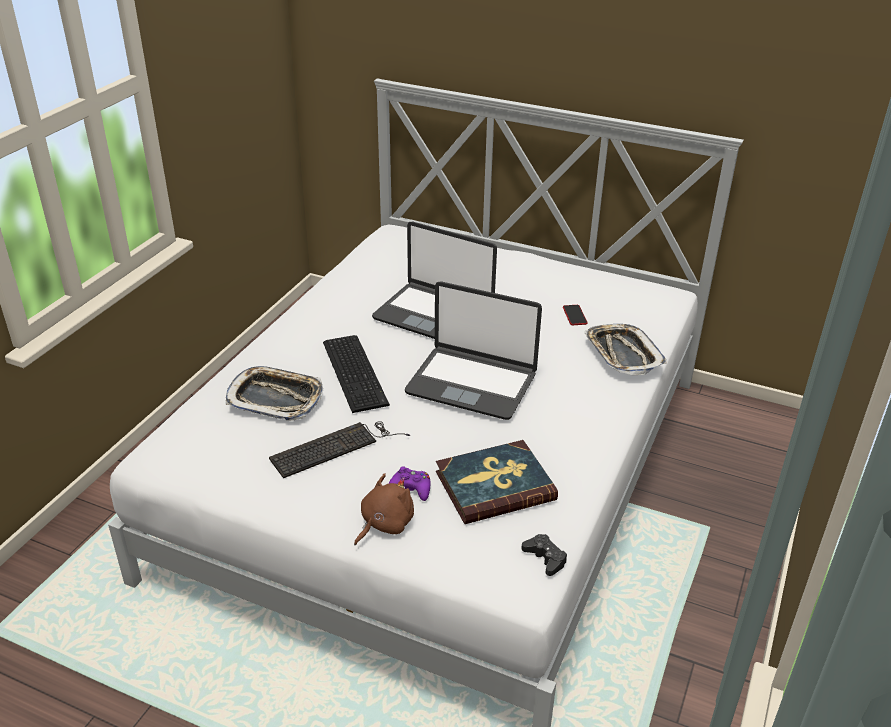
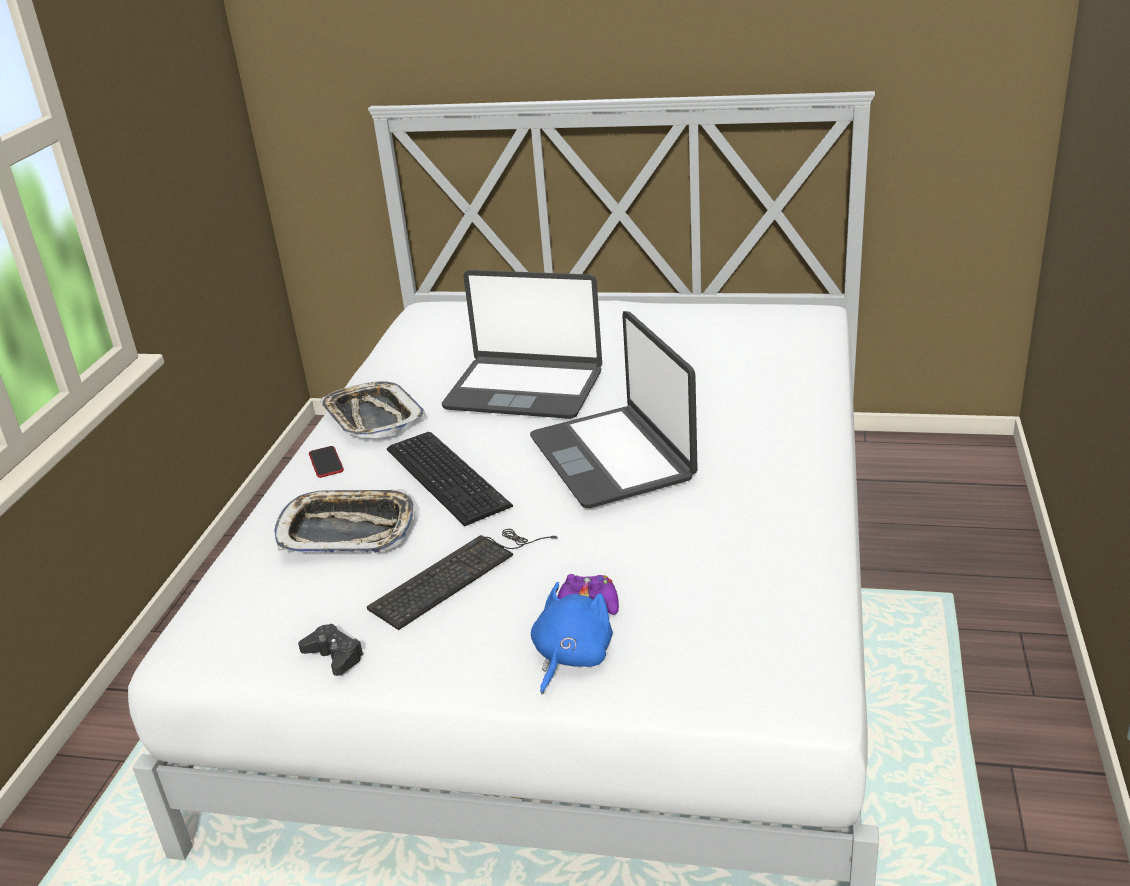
camera: 10 degrees left, 5 degrees down
brown plush toy [354,473,414,545] -> blue plush toy [531,581,613,694]
laptop [405,281,542,420] -> laptop turned 60 degrees clockwise [530,311,698,508]
book [436,440,558,524] -> none
black game controller [521,534,567,576] -> black game controller moved to [298,623,364,676]
phone [563,305,588,325] -> phone moved to [309,446,344,478]
tray [584,324,667,375] -> tray moved to [319,381,426,438]

